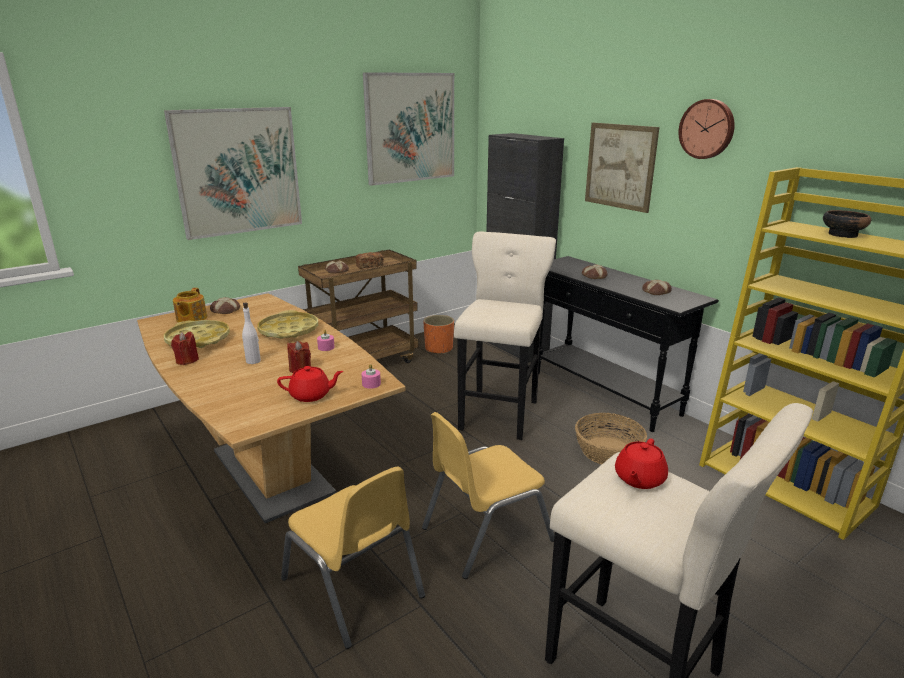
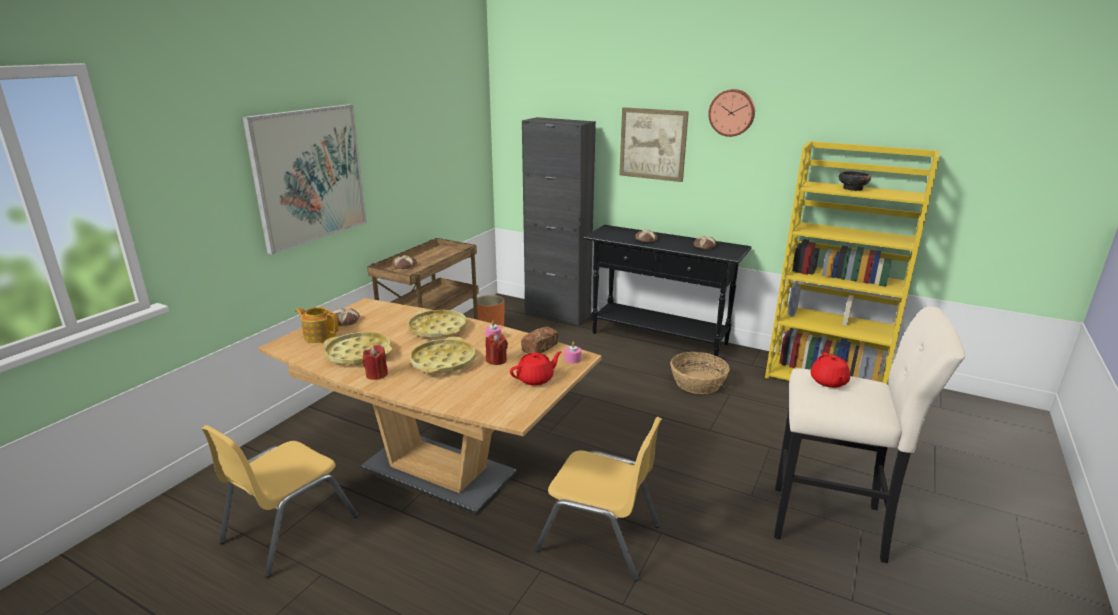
camera: 25 degrees left, 0 degrees up
teapot [173,288,207,323] -> teapot turned 135 degrees clockwise [295,307,339,343]
white bottle [242,302,261,364] -> yellow tray [410,337,475,373]
bread [355,252,384,269] -> bread moved to [521,327,558,354]
picture [363,72,454,186] -> none
yellow chair [422,412,554,579] -> yellow chair moved to [202,425,358,578]
beige stool [454,231,556,440] -> none

